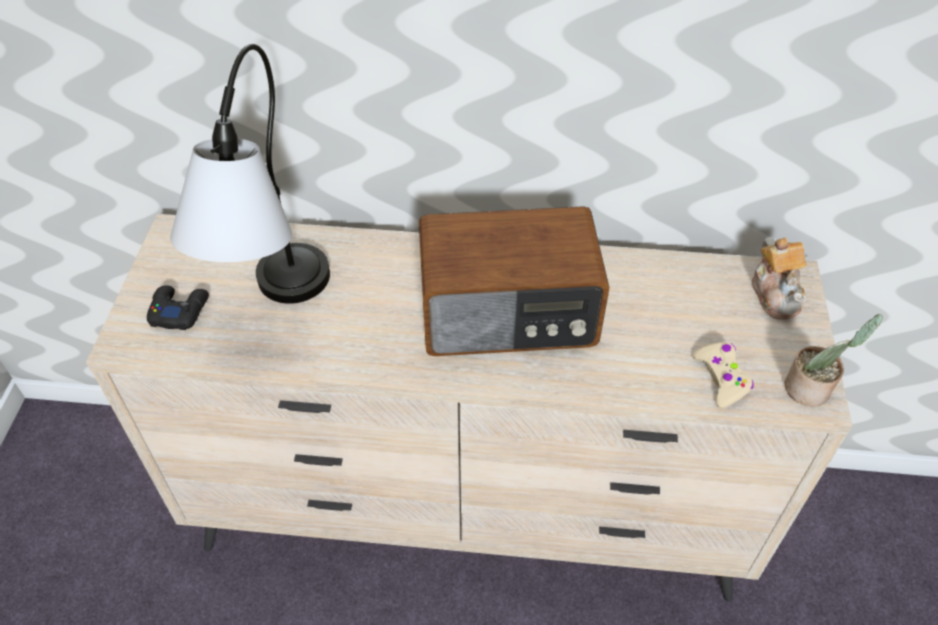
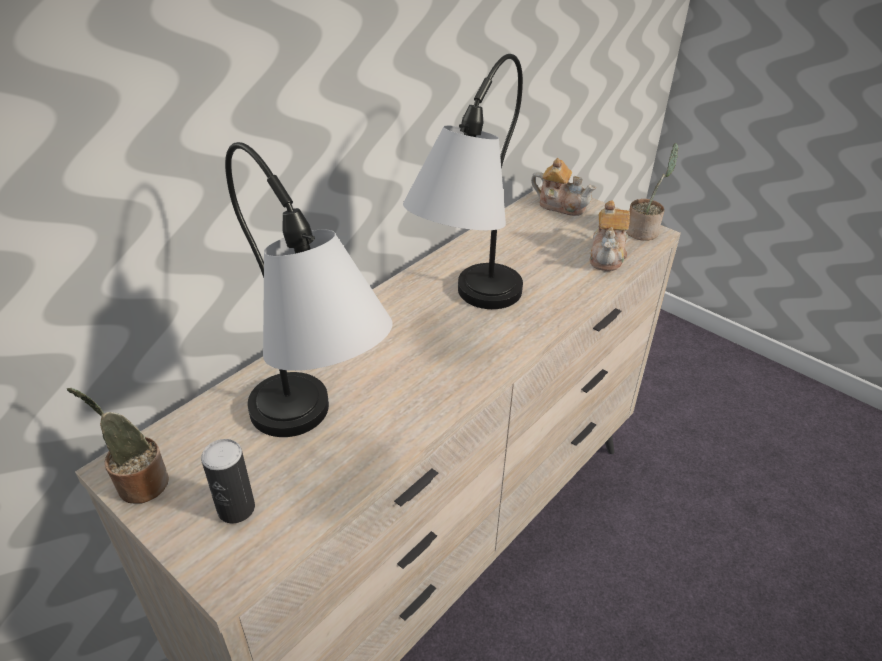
camera: 55 degrees left, 10 degrees down
black game controller [147,285,209,330] -> can [201,439,255,523]
radio [419,206,609,356] -> table lamp [403,54,523,309]
beige game controller [692,342,754,408] -> teapot [590,201,630,271]
none -> potted plant [67,388,169,504]

